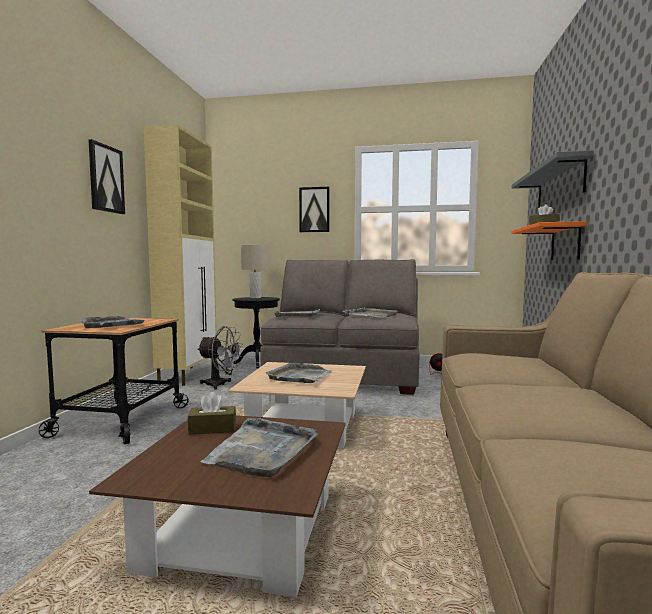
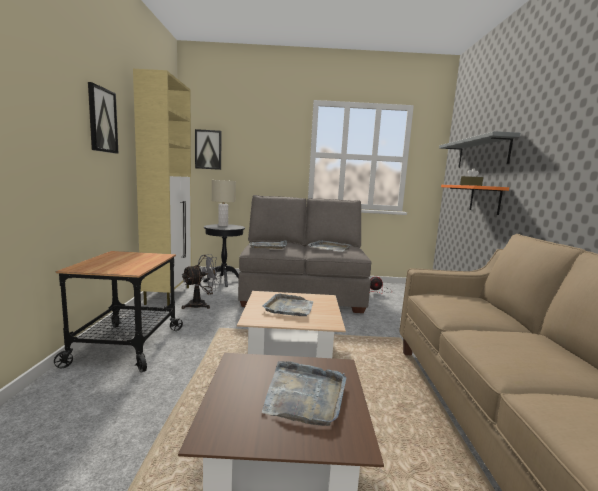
camera: 10 degrees left, 5 degrees up
grey tray [80,316,145,328] -> none
brown tissue box [188,392,236,435] -> none
grey fan [197,326,243,390] -> grey fan turned 45 degrees counterclockwise [182,254,221,309]
picture [299,187,329,232] -> picture moved to [195,129,222,170]

